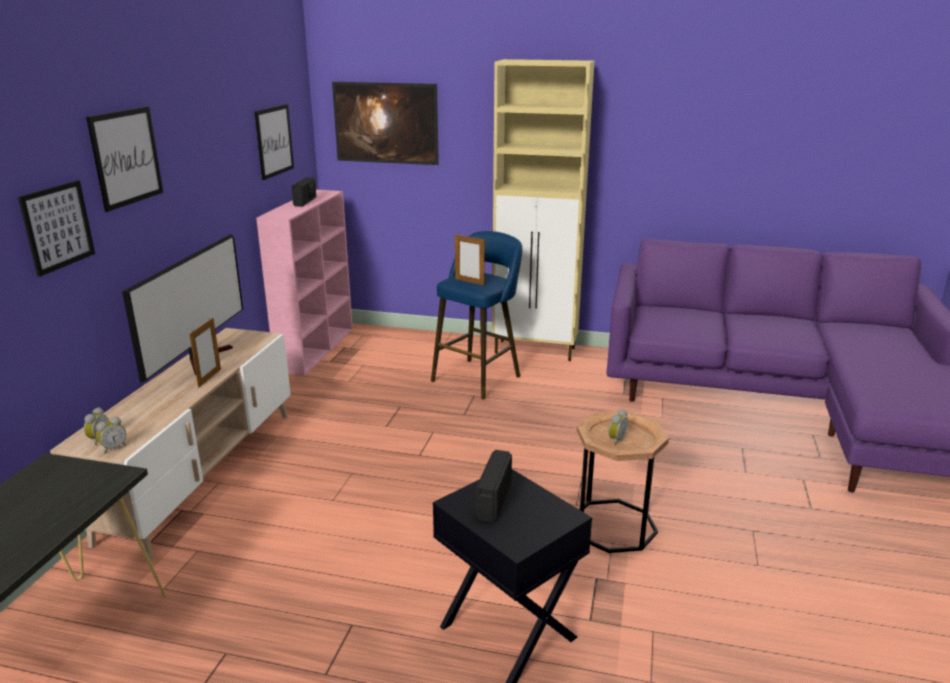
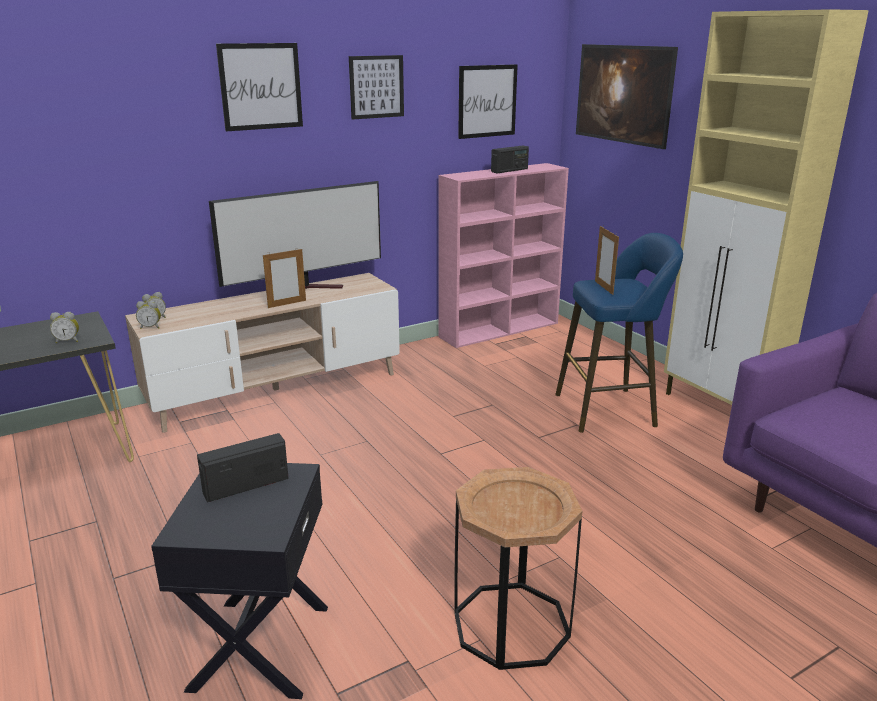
camera: 45 degrees right, 0 degrees up
picture [18,180,95,277] -> picture moved to [349,55,404,120]
alarm clock [608,409,629,445] -> alarm clock moved to [50,312,79,343]

